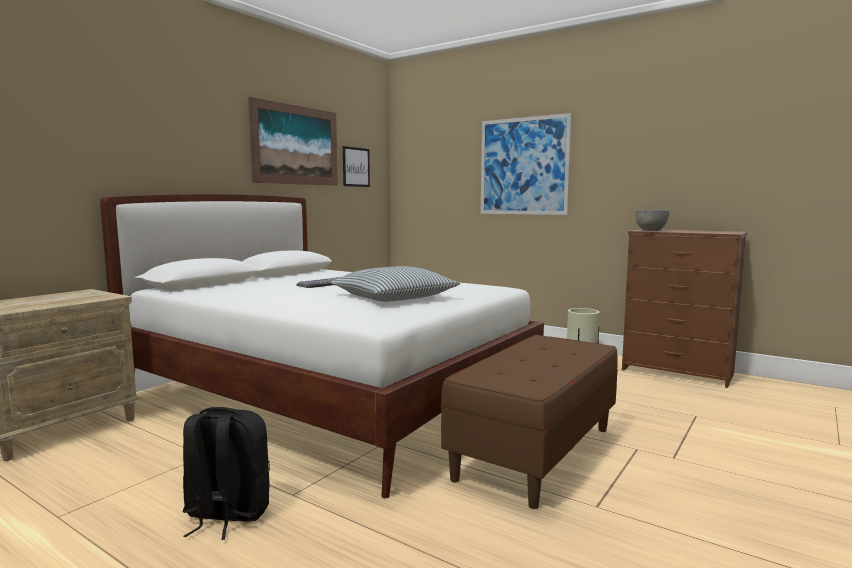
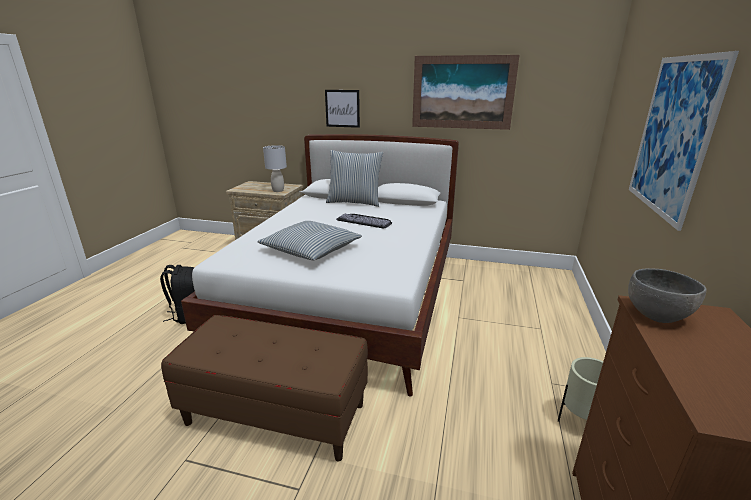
camera: 70 degrees right, 15 degrees up
picture [343,146,370,187] -> picture moved to [325,90,360,128]
none -> grey table lamp [263,145,287,192]
none -> pillow [326,150,383,207]

